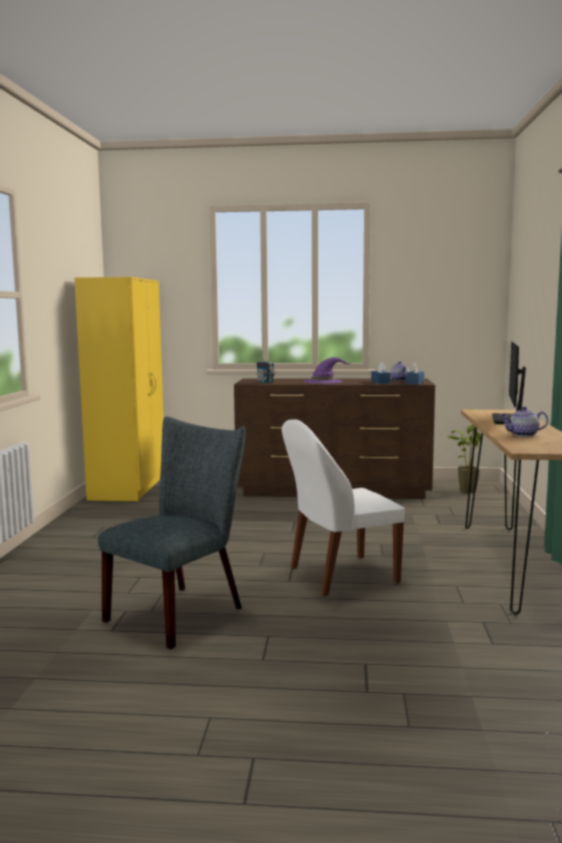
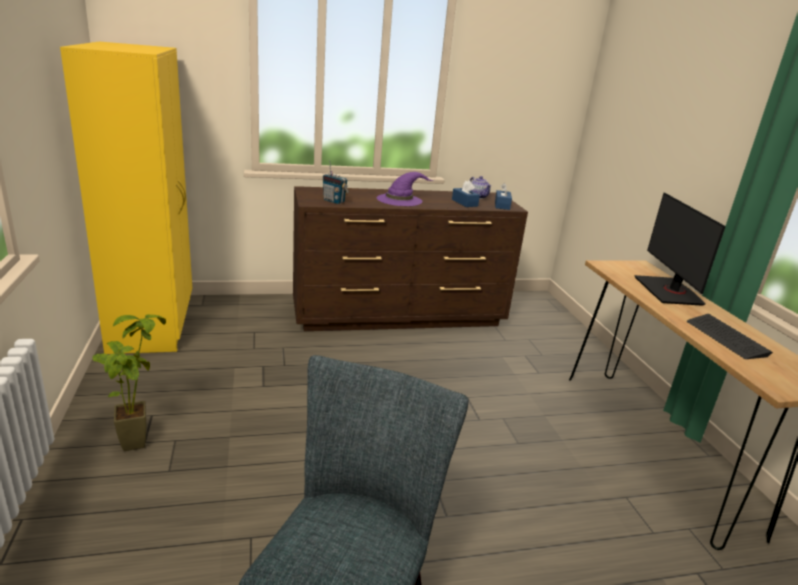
camera: 20 degrees left, 15 degrees up
white chair [282,419,405,596] -> none
potted plant [447,409,481,493] -> potted plant moved to [93,314,166,451]
teapot [500,406,548,437] -> keyboard [687,314,773,359]

